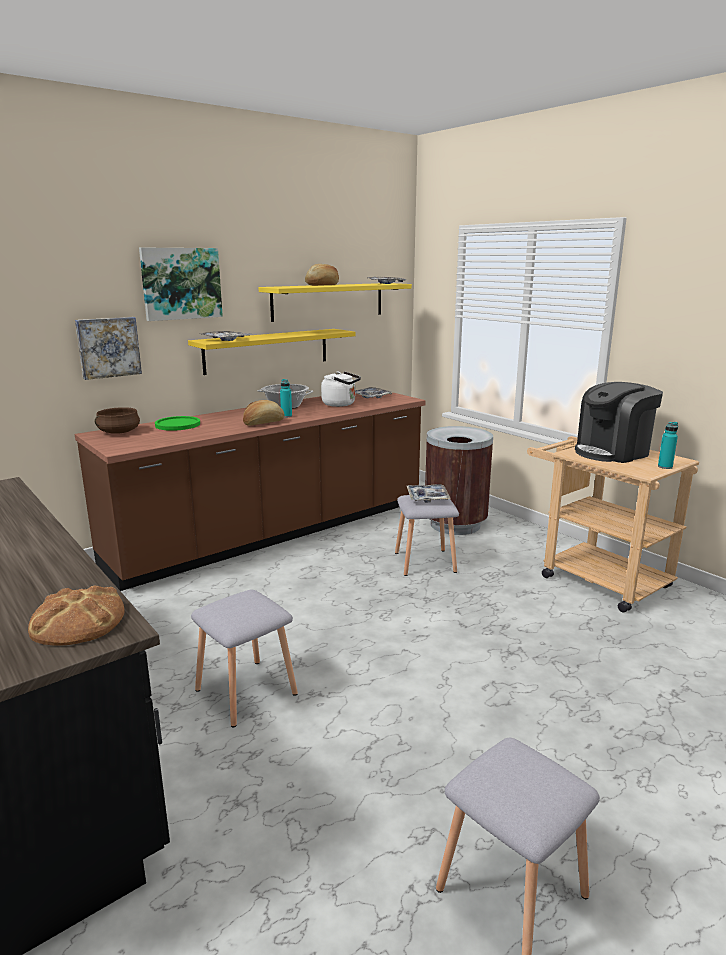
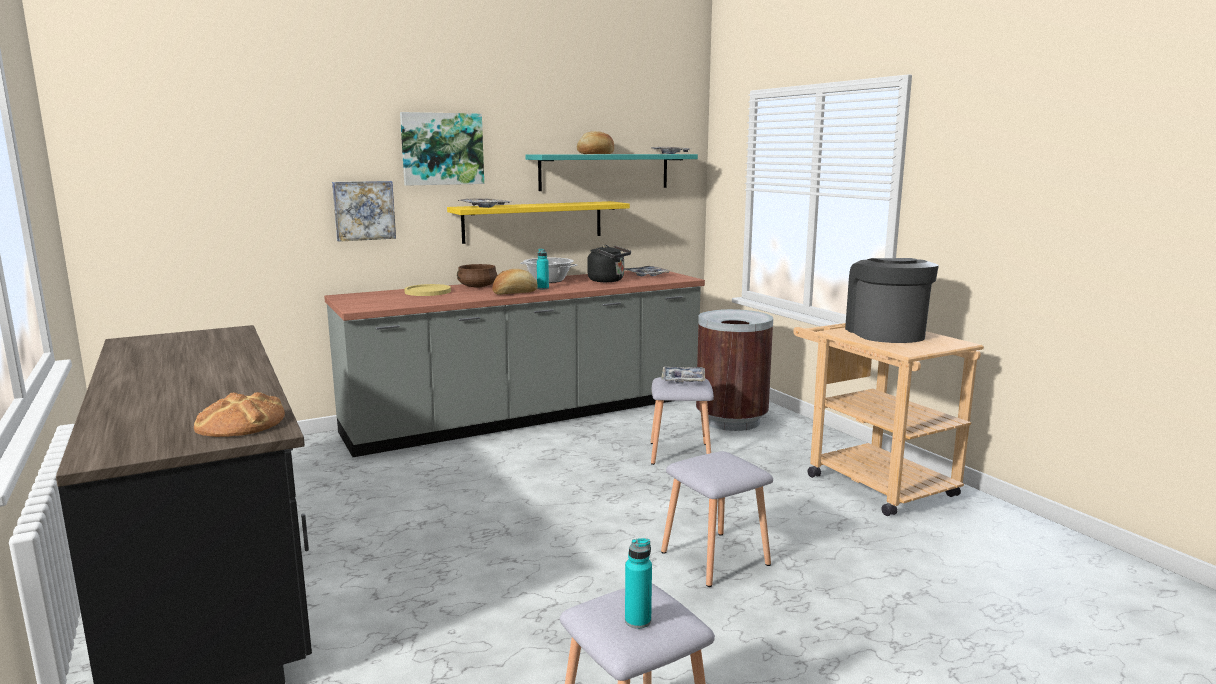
camera: 10 degrees right, 5 degrees down
brown counter [75,393,426,591] -> grey counter [324,271,705,457]
brown cooking pot [95,407,140,434] -> brown cooking pot moved to [457,264,497,288]
green plate [155,416,200,431] -> yellow plate [404,284,451,296]
grey stool [191,590,298,727] -> grey stool moved to [661,451,773,587]
yellow shelf [258,283,412,322] -> turquoise shelf [525,154,698,191]
white kettle [321,371,361,407] -> black kettle [587,245,631,282]
coffee machine [575,382,663,463] -> coffee machine turned 105 degrees clockwise [845,258,939,343]
turquoise bottle [658,422,678,469] -> turquoise bottle moved to [625,538,652,629]

